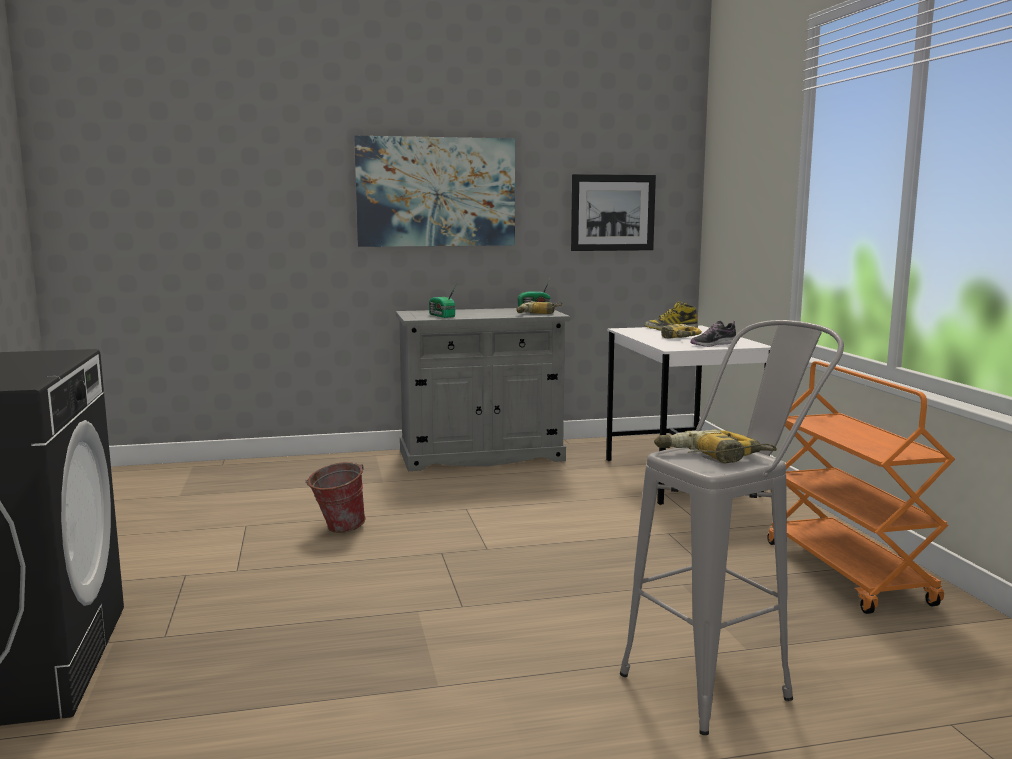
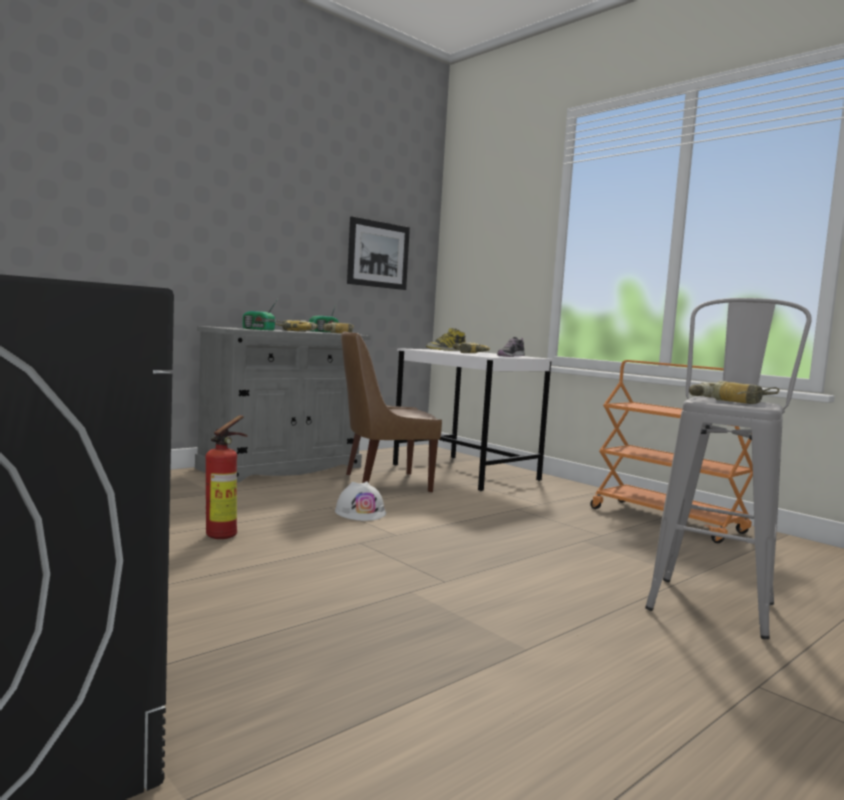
camera: 30 degrees left, 5 degrees down
bucket [305,462,366,533] -> fire extinguisher [205,416,248,539]
picture [354,136,515,247] -> none
none -> power drill [275,320,318,332]
none -> white hard hat [335,481,386,521]
none -> brown chair [341,331,442,493]

